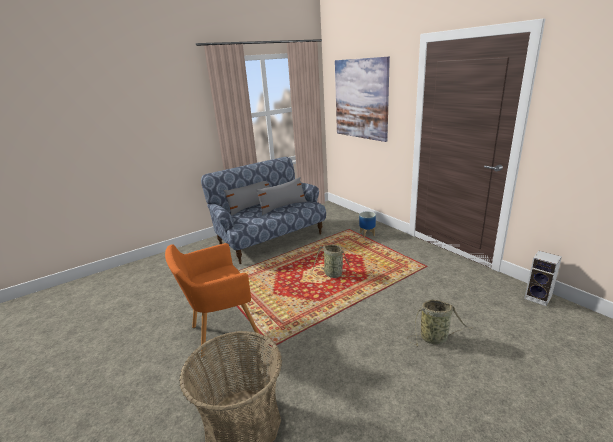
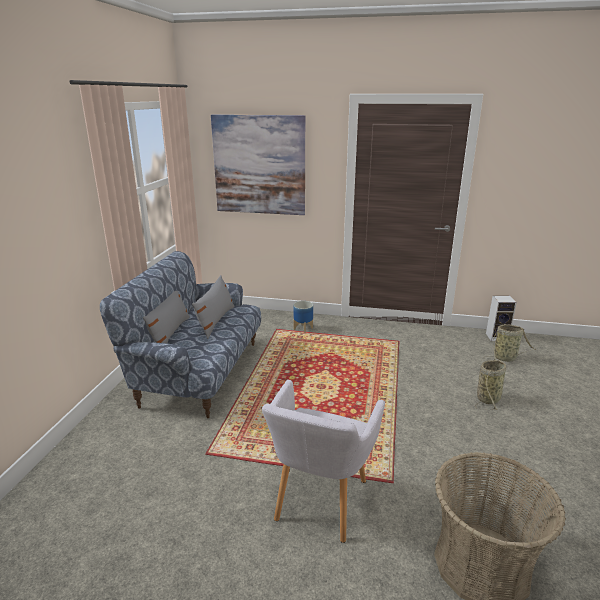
camera: 45 degrees left, 0 degrees up
orange armchair [165,243,260,357] -> grey armchair [262,380,385,543]
basket [312,245,361,278] -> basket moved to [483,324,537,362]

